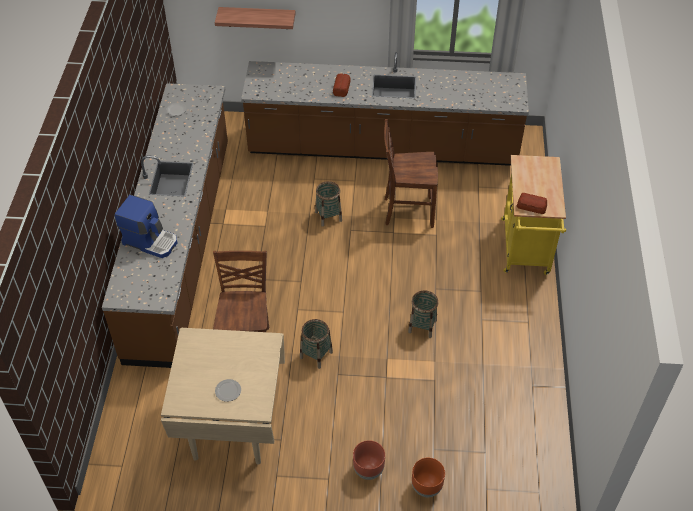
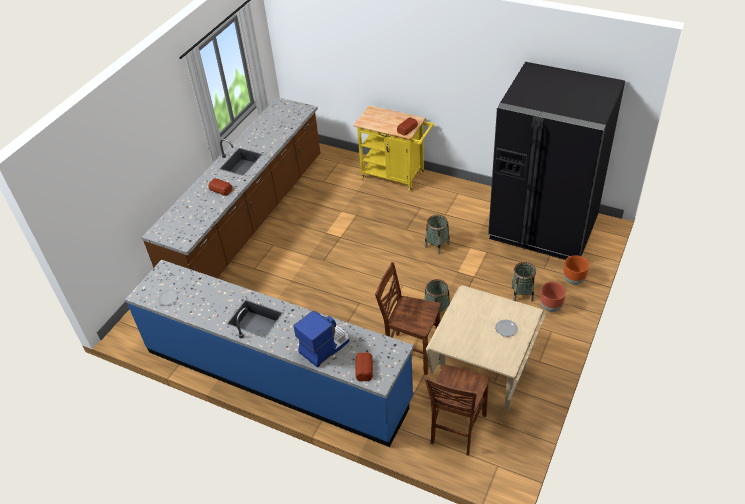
camera: 65 degrees left, 5 degrees down
brown counter [102,83,228,368] -> blue counter [125,260,414,447]
shelf [215,7,296,29] -> none
basket [315,181,342,227] -> basket moved to [511,262,536,301]
brown chair [384,119,438,228] -> brown chair moved to [425,365,490,456]
none -> bread [355,352,373,382]
none -> black fridge [488,62,625,260]

